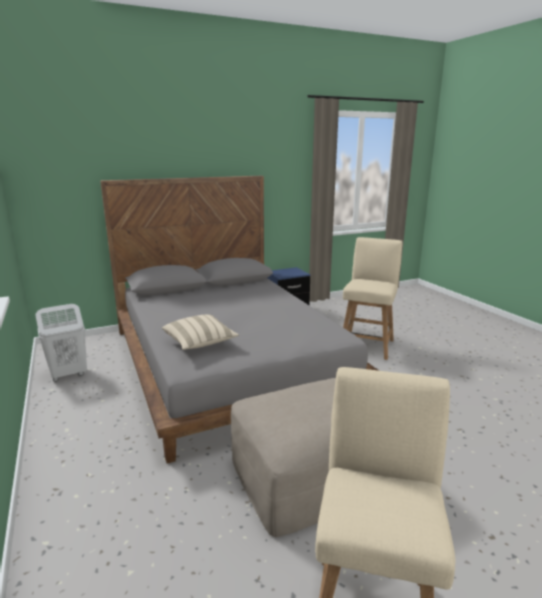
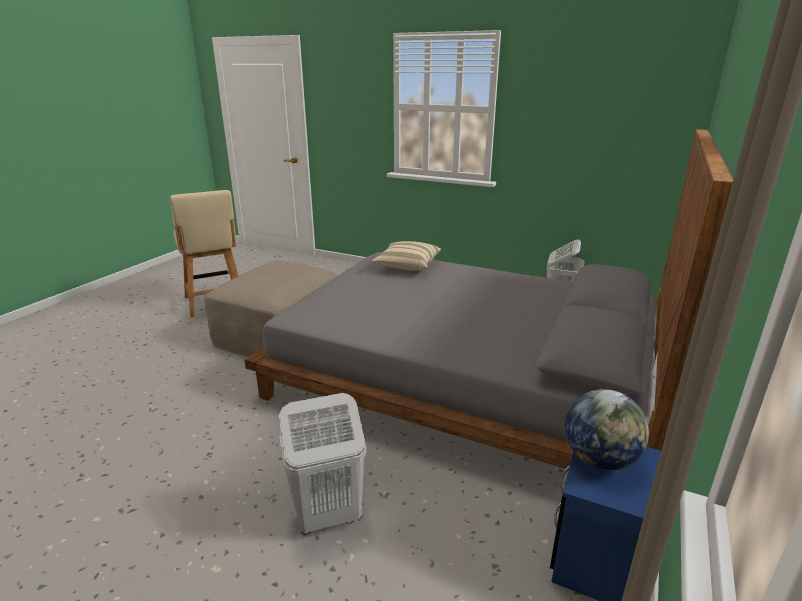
camera: 140 degrees right, 5 degrees up
beige chair [343,237,403,360] -> white laundry basket [278,393,367,535]
none -> globe [565,389,649,470]

